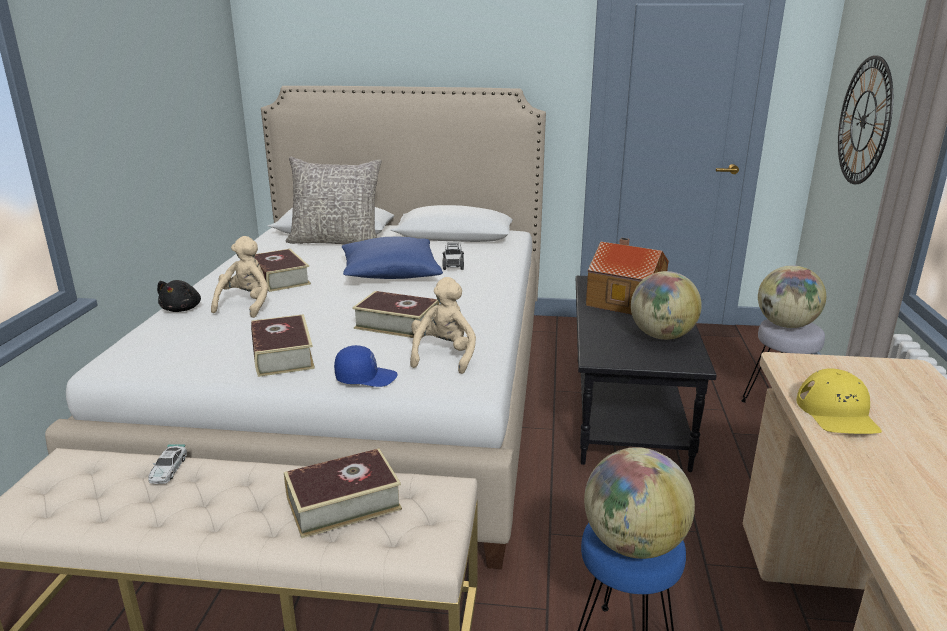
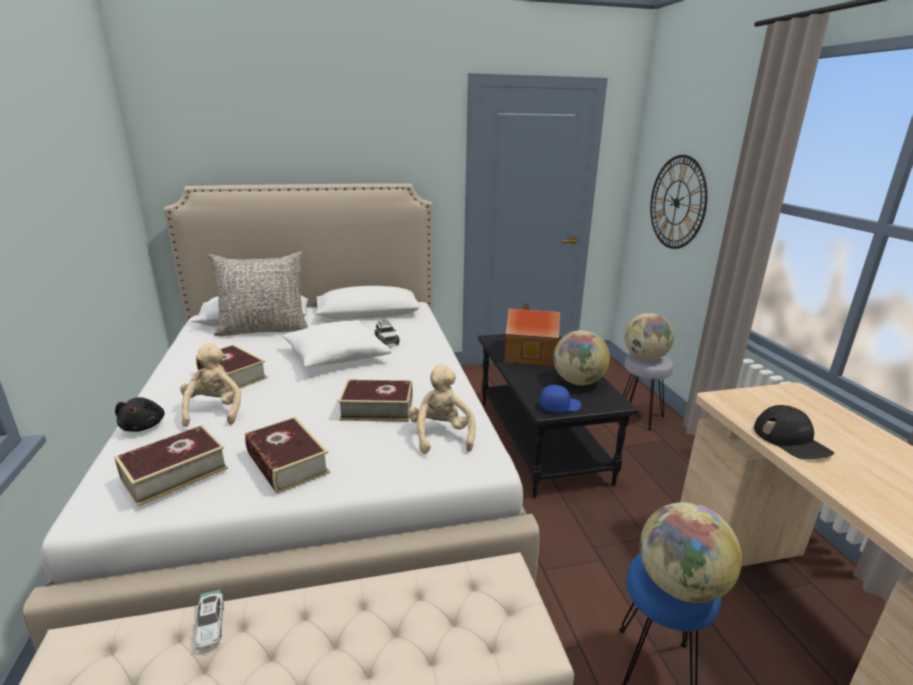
camera: 20 degrees left, 0 degrees up
book [284,448,402,538] -> book moved to [114,425,228,507]
blue cap [334,345,397,387] -> blue cap moved to [540,385,581,413]
blue pillow [342,237,443,279] -> white pillow [282,320,392,367]
yellow cap [796,368,882,434] -> black cap [754,405,834,459]

